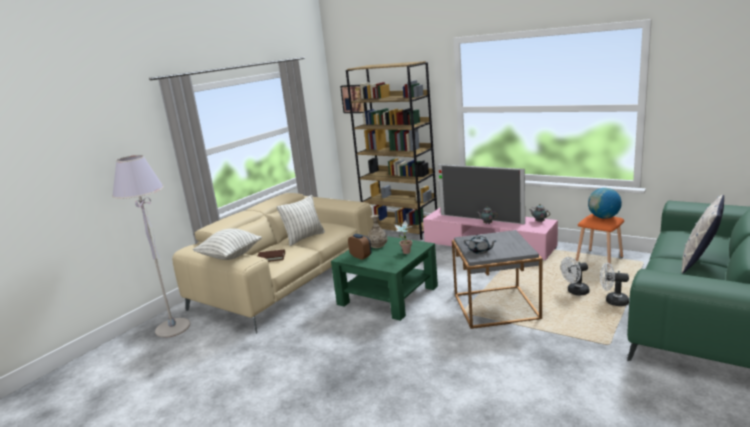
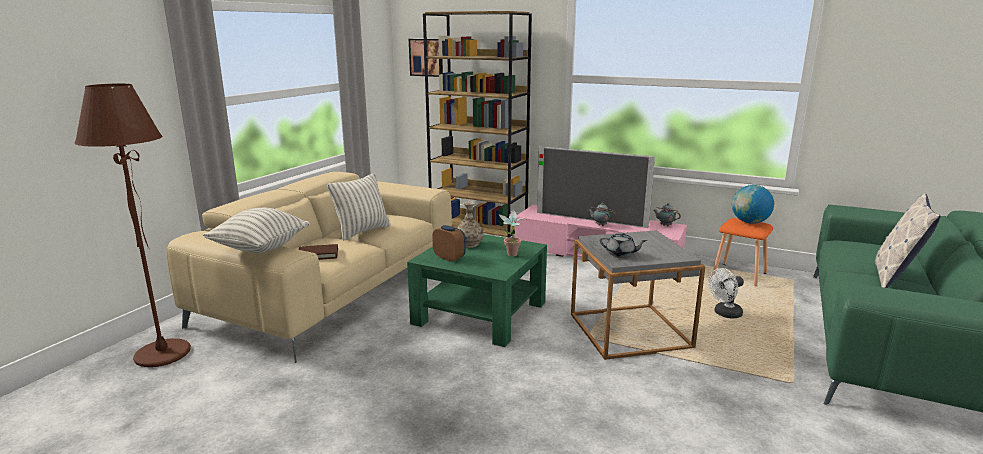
camera: 10 degrees left, 0 degrees up
grey floor lamp [112,155,190,337] -> brown floor lamp [74,83,191,367]
white fan [600,263,629,306] -> none

